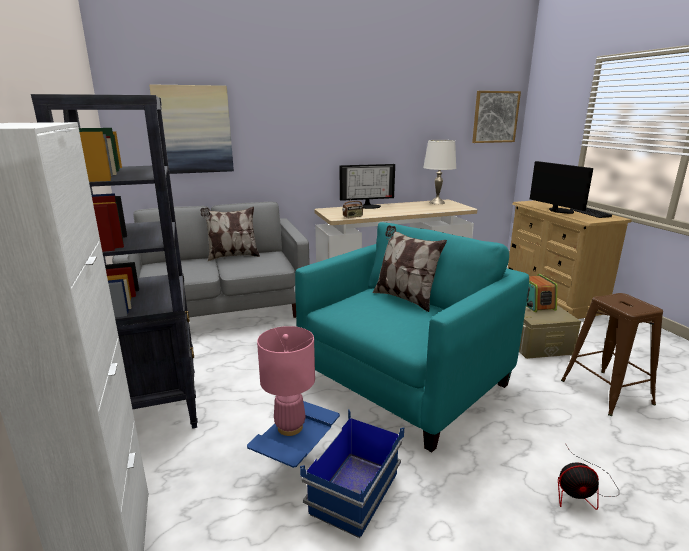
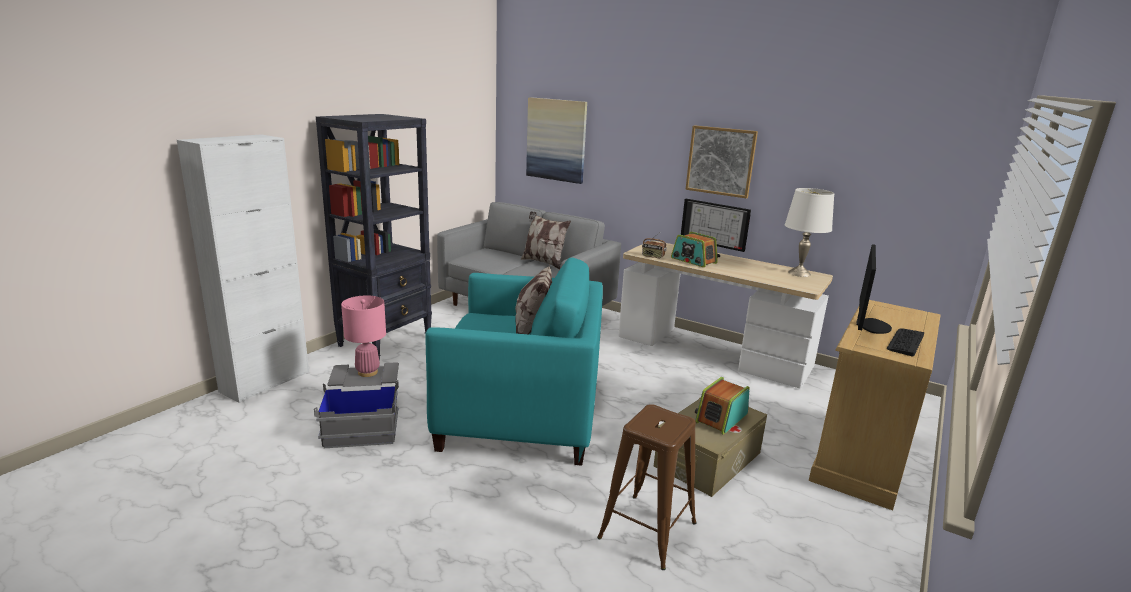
camera: 50 degrees right, 0 degrees up
blue storage box [247,401,404,538] -> grey storage box [314,362,399,448]
picture [472,91,521,143] -> picture moved to [686,125,758,199]
fan [558,445,619,510] -> none
none -> radio [671,232,718,267]

